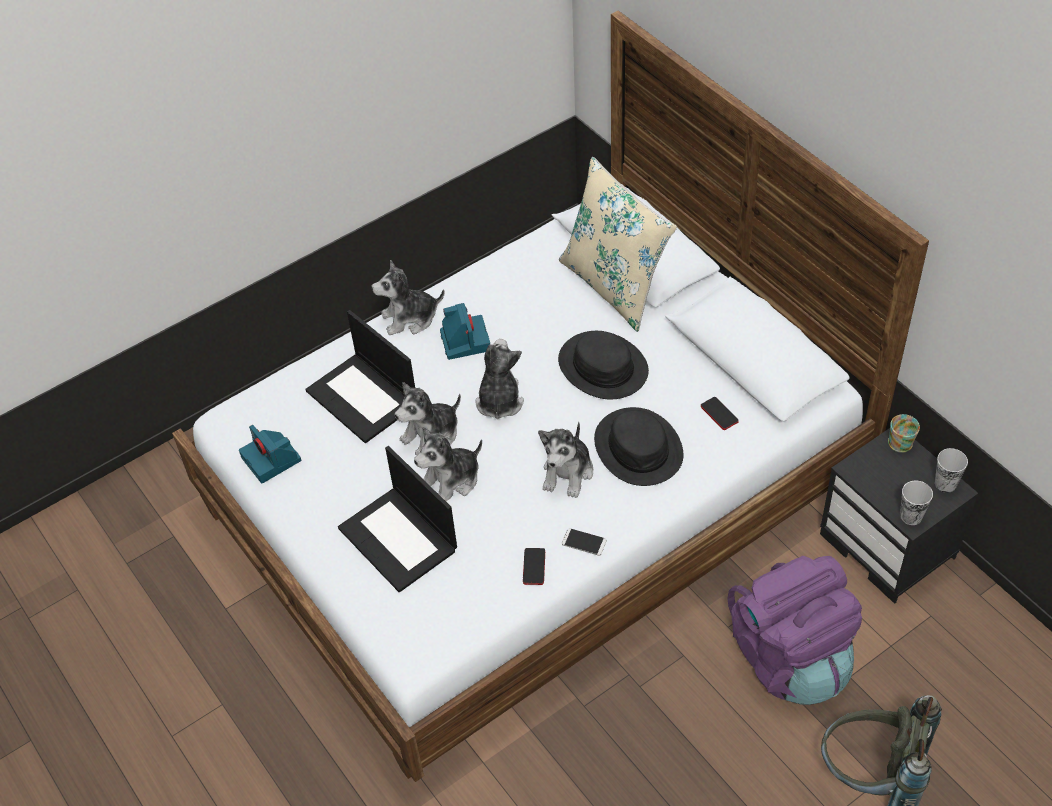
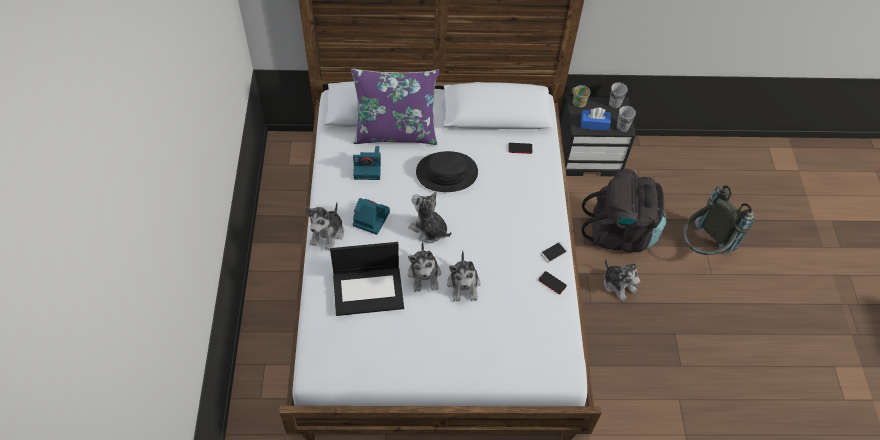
camera: 60 degrees left, 5 degrees up
camera [239,425,301,483] -> camera moved to [353,146,381,180]
laptop [338,446,457,592] -> none
plush toy [538,422,593,498] -> plush toy moved to [604,259,640,301]
beige pillow [559,157,677,332] -> purple pillow [351,68,440,145]
black hat [594,407,683,486] -> none
purple backpack [728,556,862,705] -> black backpack [581,169,666,253]
none -> blue tissue box [581,108,611,131]

